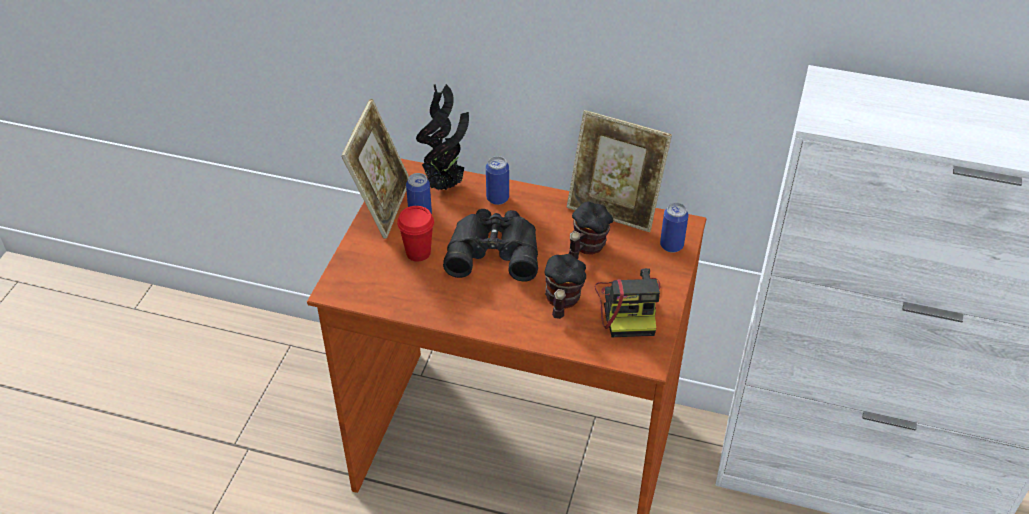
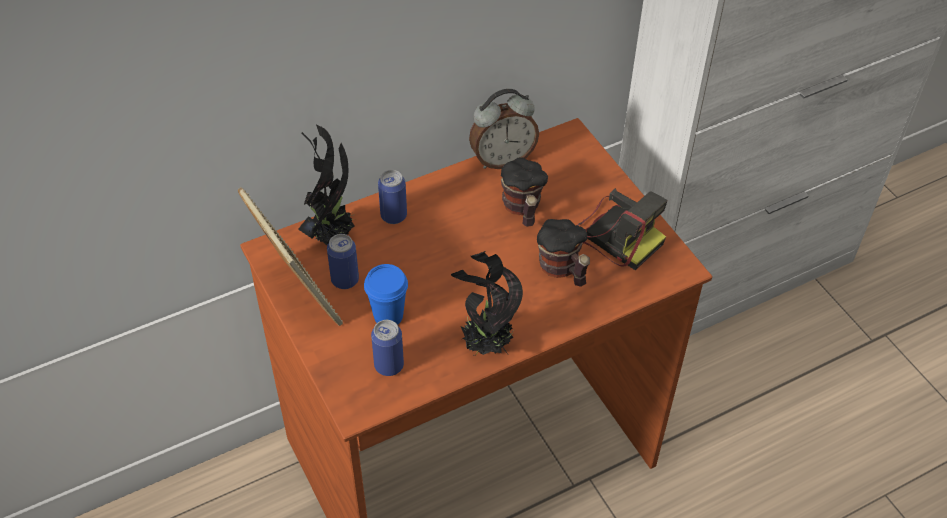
camera: 45 degrees left, 5 degrees up
red cup [397,206,434,261] -> blue cup [364,264,408,325]
black binoculars [443,209,538,281] -> none
picture frame [567,110,672,232] -> alarm clock [469,89,539,169]
can [660,203,689,253] -> can moved to [371,320,404,376]
none -> potted plant [451,251,523,356]

